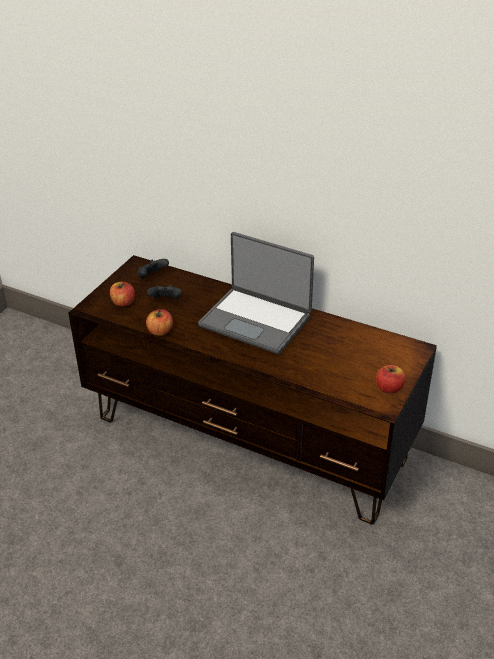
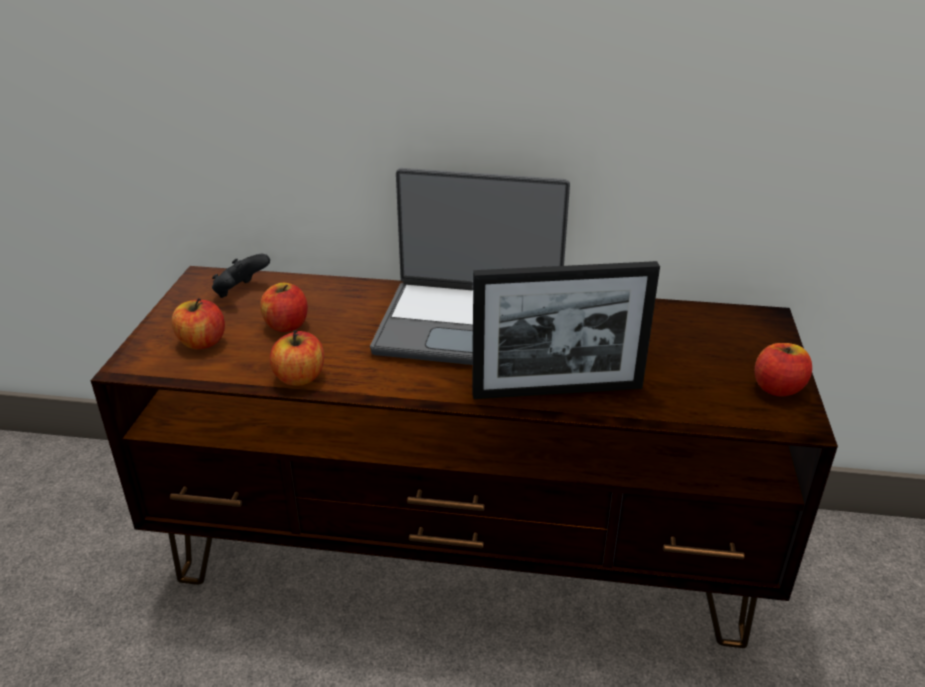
camera: 20 degrees left, 5 degrees down
black game controller [147,284,182,299] -> apple [260,283,308,332]
none -> picture frame [472,261,660,399]

